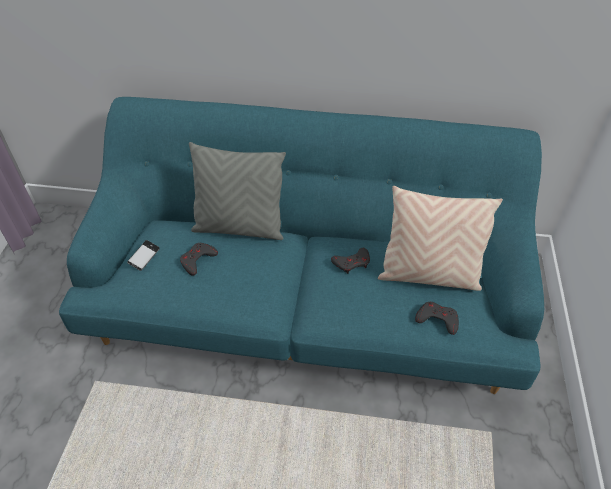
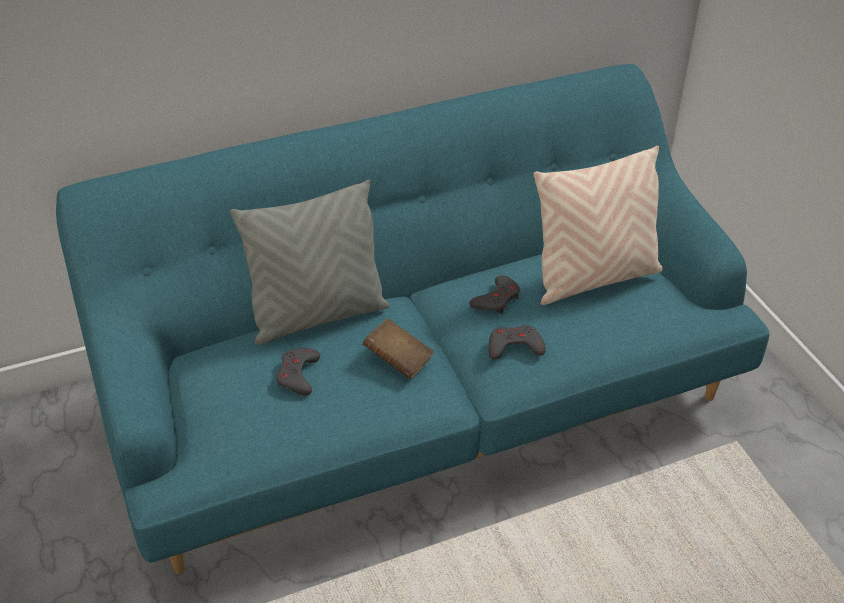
camera: 30 degrees left, 5 degrees down
phone [127,240,160,271] -> none
grey game controller [415,302,459,335] -> grey game controller moved to [488,325,546,359]
none -> brown book [363,318,434,379]

